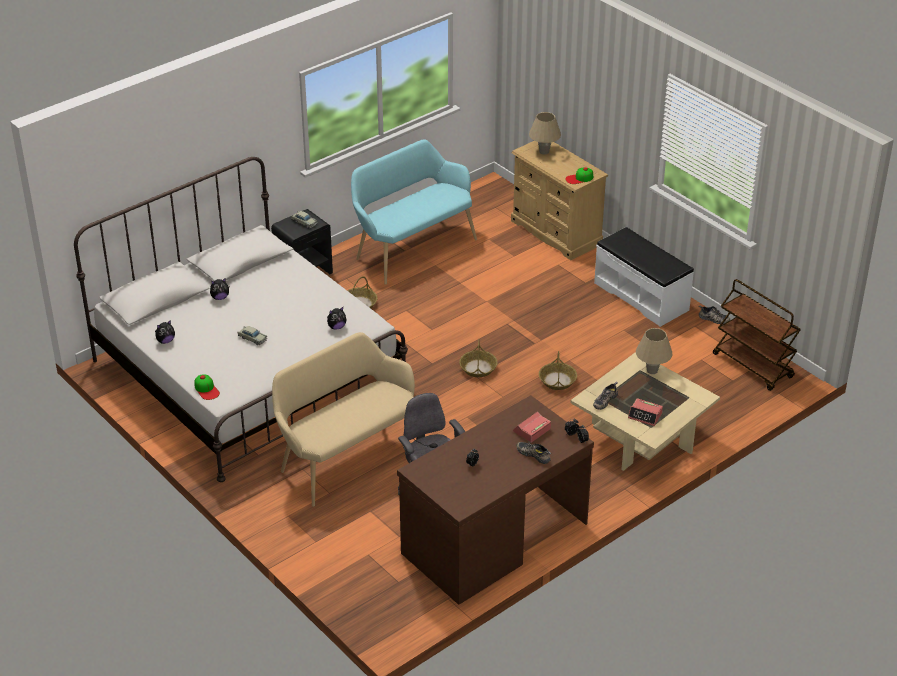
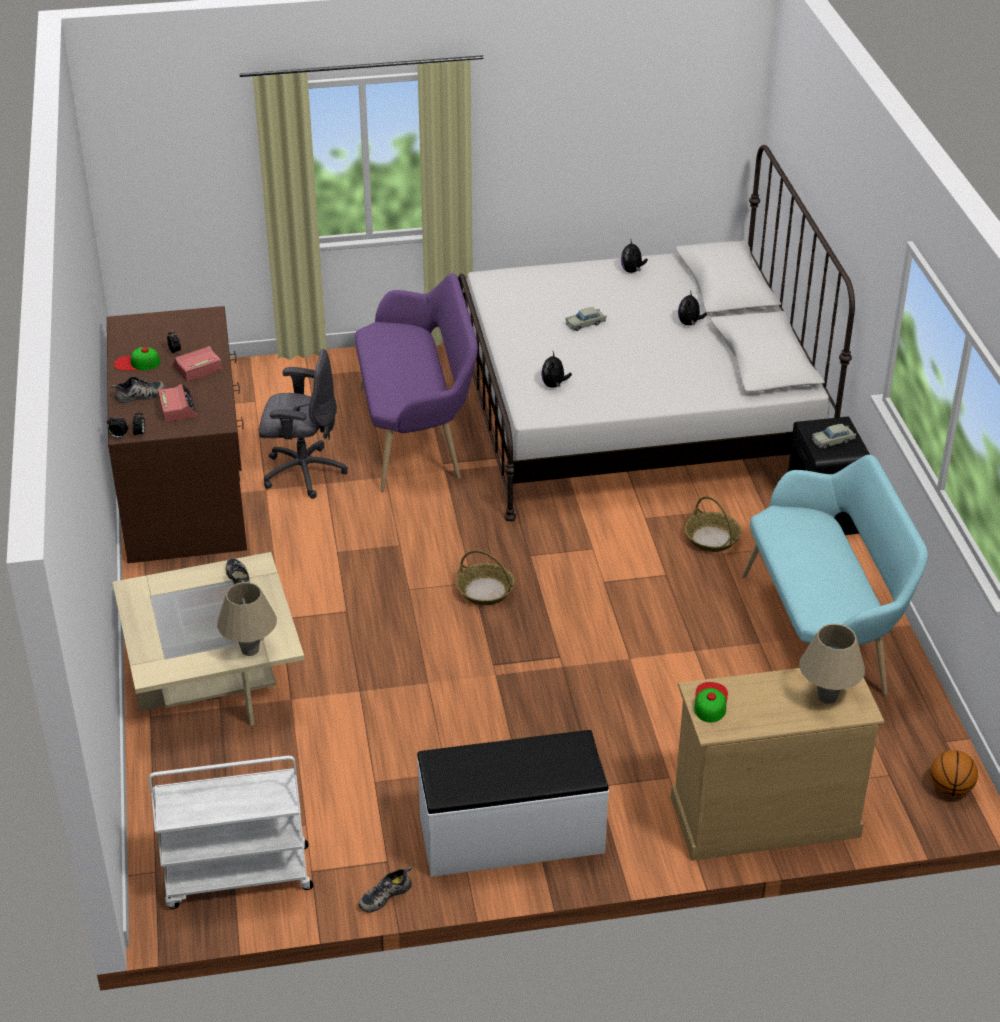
camera: 120 degrees right, 0 degrees up
cap [194,374,220,400] -> cap moved to [114,347,160,371]
beige bench [272,332,415,507] -> purple bench [355,273,478,492]
basket [539,351,577,390] -> none
alarm clock [628,398,663,426] -> alarm clock moved to [173,346,222,382]
brown cart [713,279,801,391] -> white cart [149,756,313,909]
none -> basketball [931,750,978,797]

